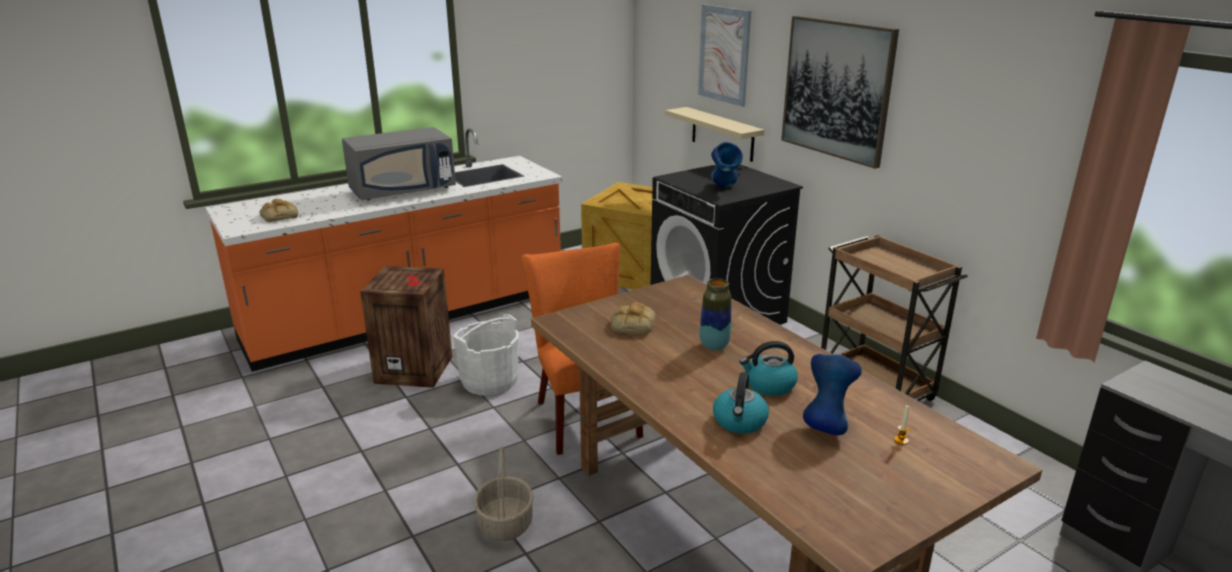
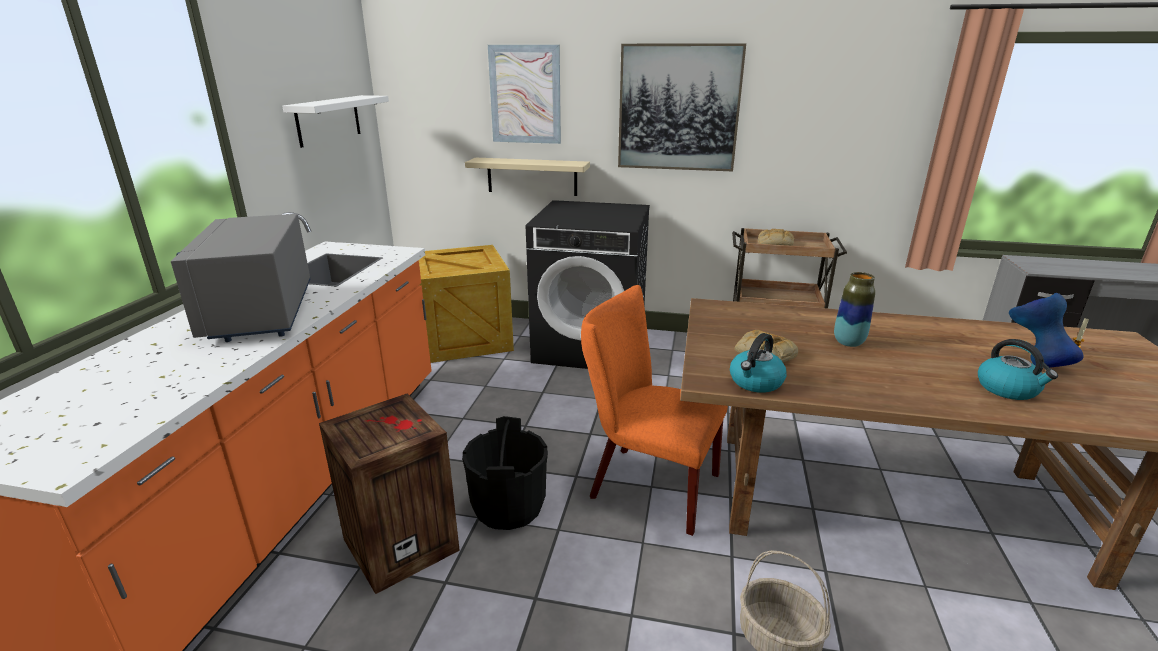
camera: 45 degrees left, 0 degrees up
bread [259,199,298,222] -> bread moved to [758,229,794,246]
grey microwave [342,127,456,200] -> grey microwave turned 150 degrees clockwise [171,214,310,342]
white bucket [452,314,519,396] -> black bucket [462,416,548,530]
blue vase [711,142,743,188] -> none
kettle [740,341,798,396] -> kettle moved to [730,333,786,393]
none -> white shelf [283,95,389,148]

